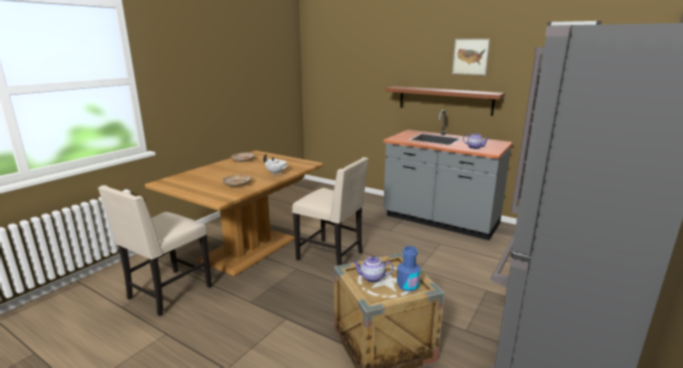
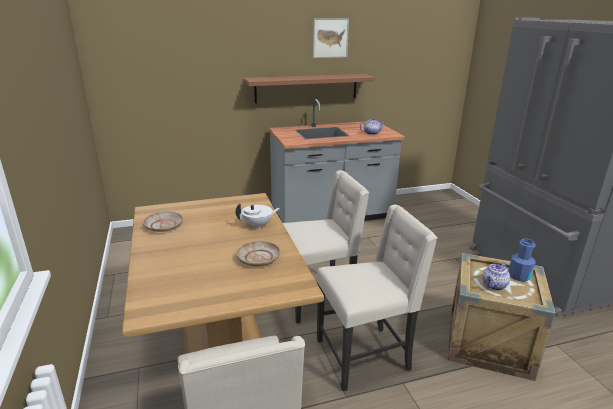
camera: 50 degrees left, 5 degrees up
none -> beige chair [316,205,438,391]

